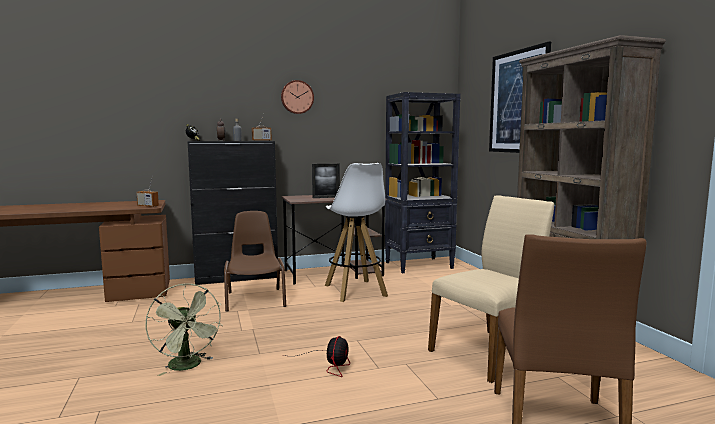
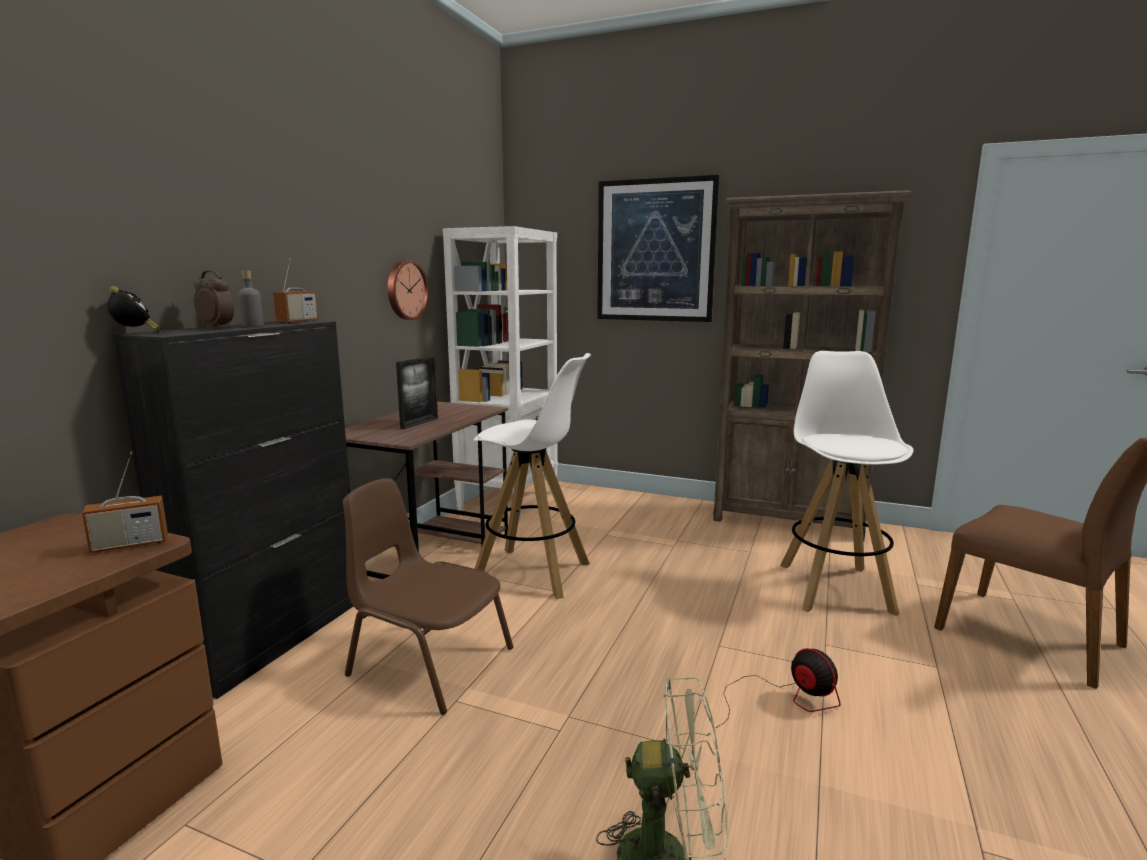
camera: 50 degrees left, 5 degrees up
wall clock [281,80,314,114] -> wall clock moved to [388,260,429,320]
black bookcase [385,92,461,273] -> white bookcase [443,226,558,521]
beige chair [428,195,554,383] -> white stool [780,351,913,616]

